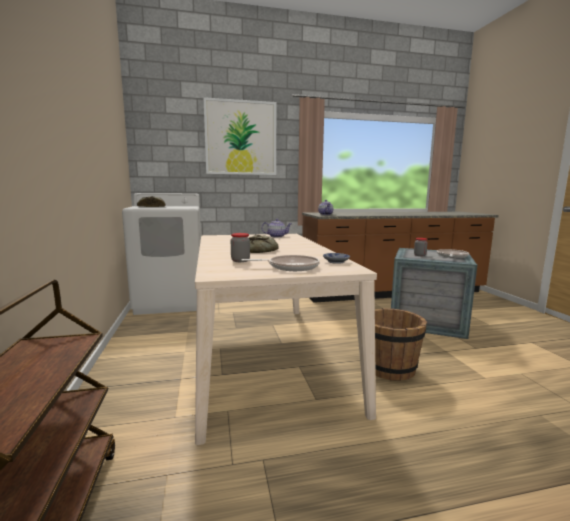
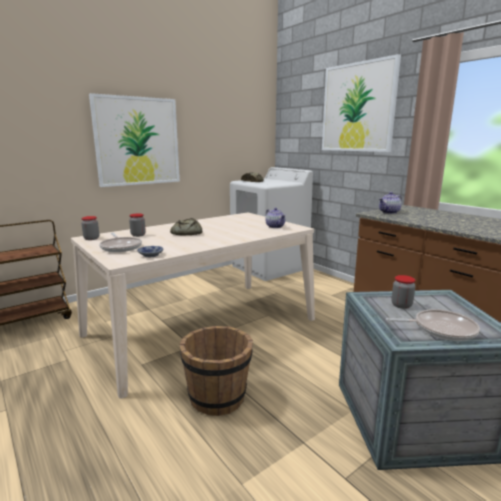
camera: 65 degrees right, 5 degrees up
none -> jar [81,216,99,240]
none -> picture [89,93,180,187]

